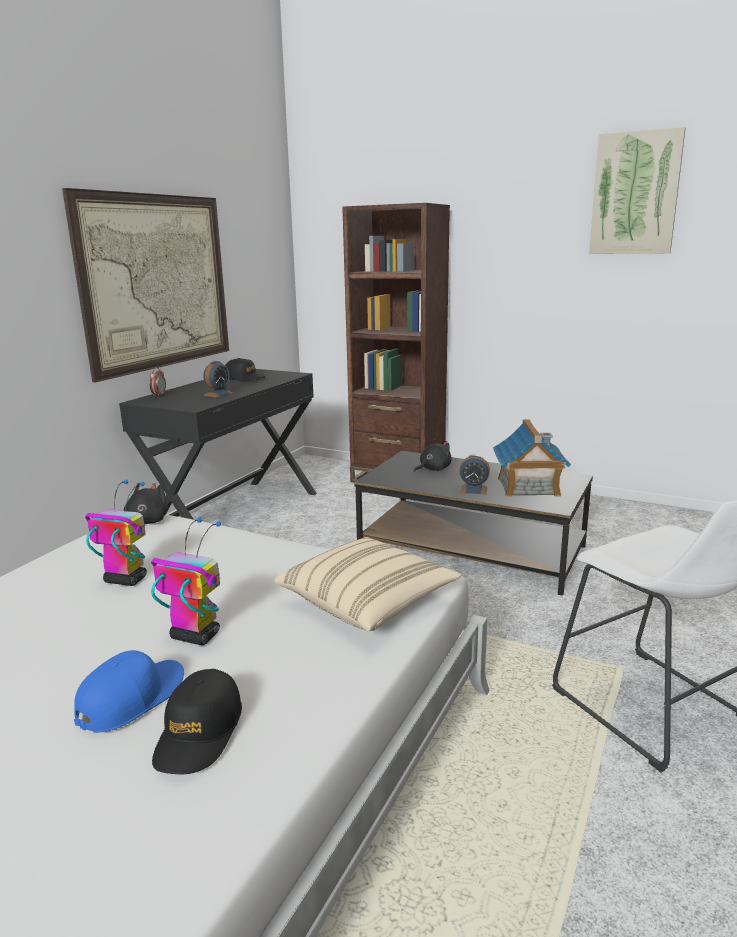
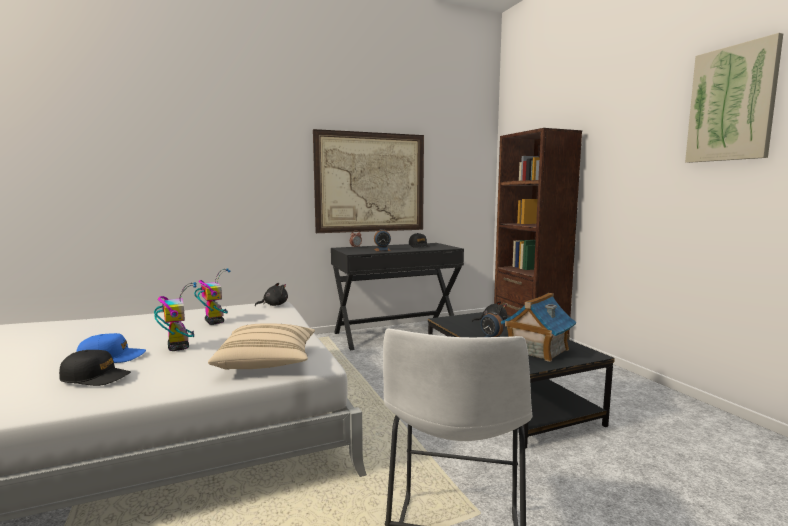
camera: 40 degrees right, 10 degrees down
black cap [152,669,242,774] -> black cap turned 135 degrees counterclockwise [59,350,131,386]

